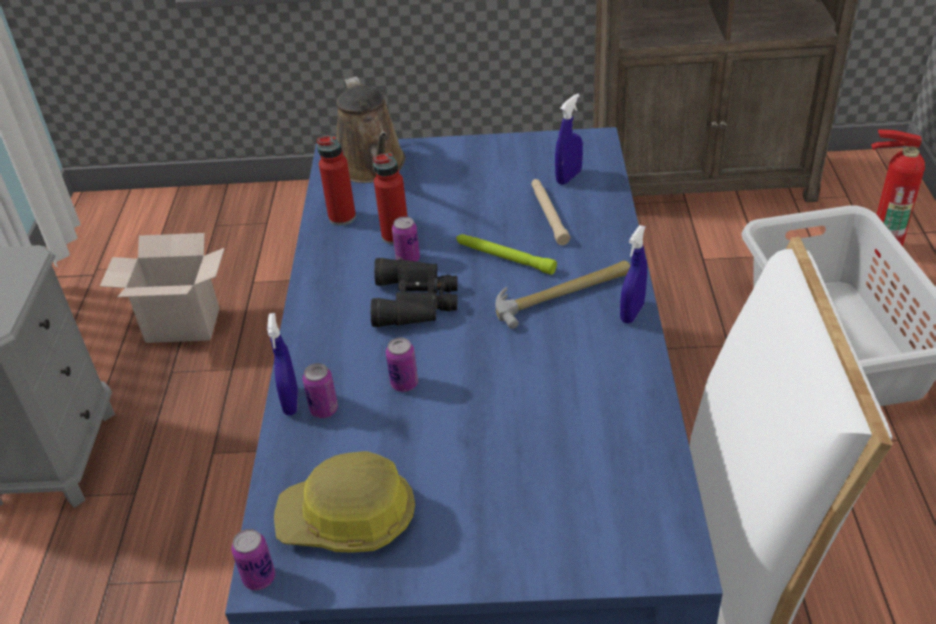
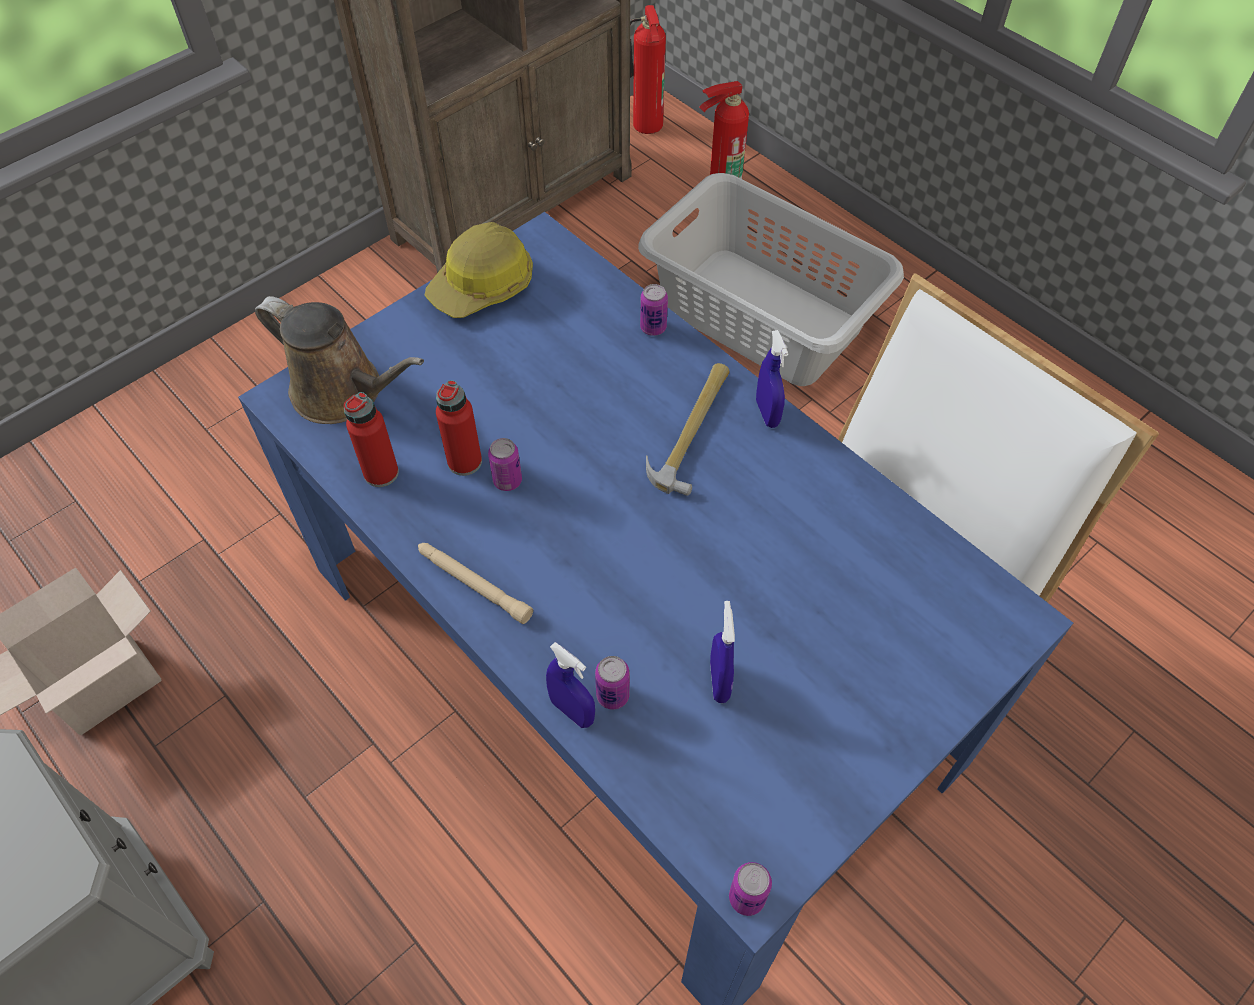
camera: 45 degrees left, 15 degrees up
hard hat [274,451,415,553] -> hard hat moved to [425,222,533,318]
black binoculars [371,258,458,327] -> none
can [386,338,418,392] -> can moved to [640,284,668,336]
green flashlight [456,234,557,275] -> none
beige flashlight [531,179,570,245] -> beige flashlight moved to [418,543,533,624]
blue spray bottle [555,93,583,185] -> blue spray bottle moved to [710,601,735,703]
none -> fire extinguisher [630,5,666,134]

